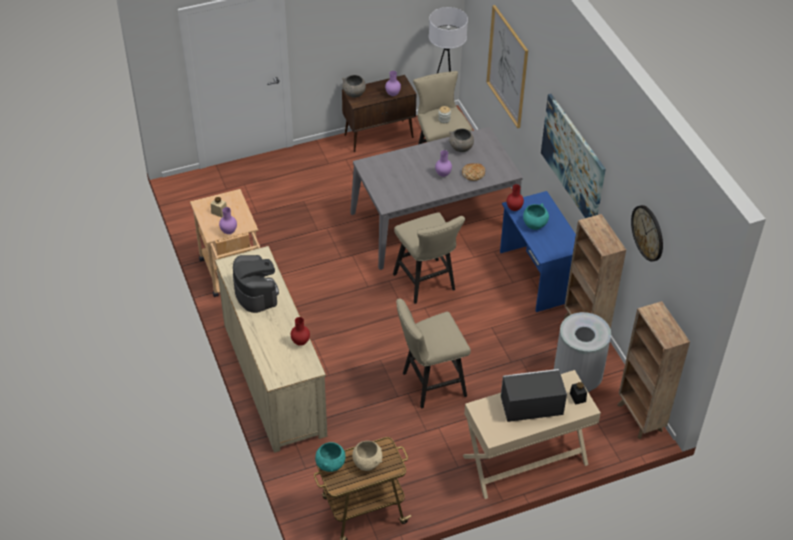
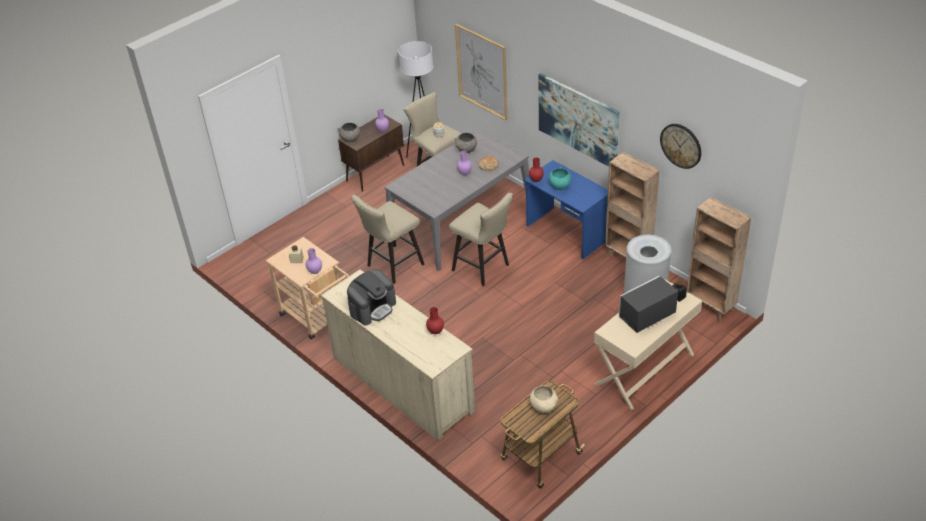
camera: 20 degrees left, 5 degrees down
coffee machine [233,255,279,313] -> coffee machine turned 90 degrees clockwise [347,270,396,325]
turquoise bowl [315,442,345,472] -> none
beige stool [396,299,471,409] -> beige stool moved to [351,195,425,284]

